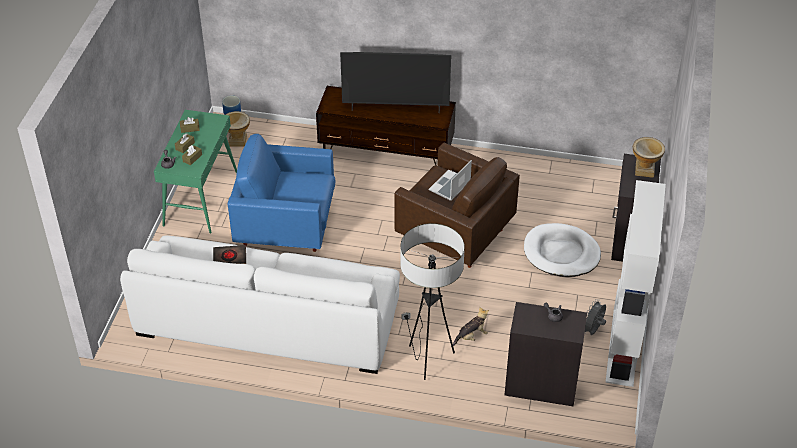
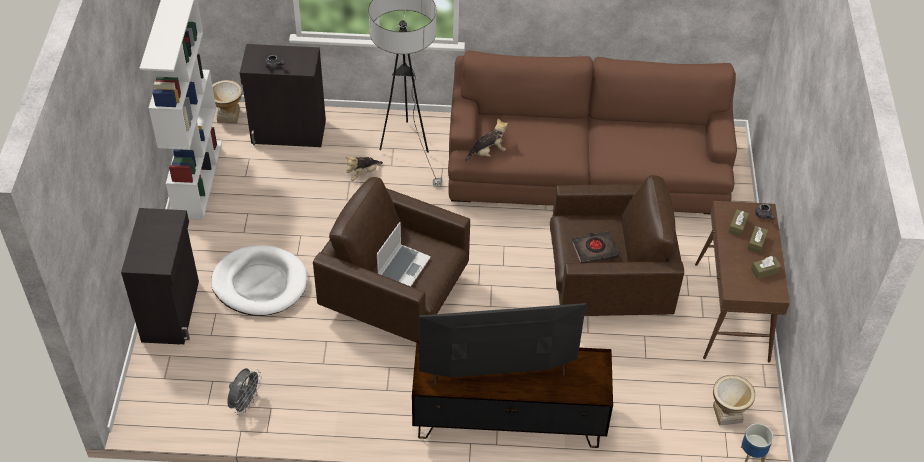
camera: 170 degrees right, 5 degrees up
white sofa [120,235,400,374] -> brown sofa [448,50,737,214]
green console table [154,110,237,234] -> brown console table [695,201,790,363]
black book [213,245,246,264] -> black book moved to [572,231,619,263]
blue armchair [228,134,335,252] -> brown armchair [550,175,684,316]
grey fan [585,299,606,335] -> grey fan moved to [227,368,262,415]
vase [633,137,665,178] -> vase moved to [212,80,242,123]
none -> plush toy [465,119,508,162]

